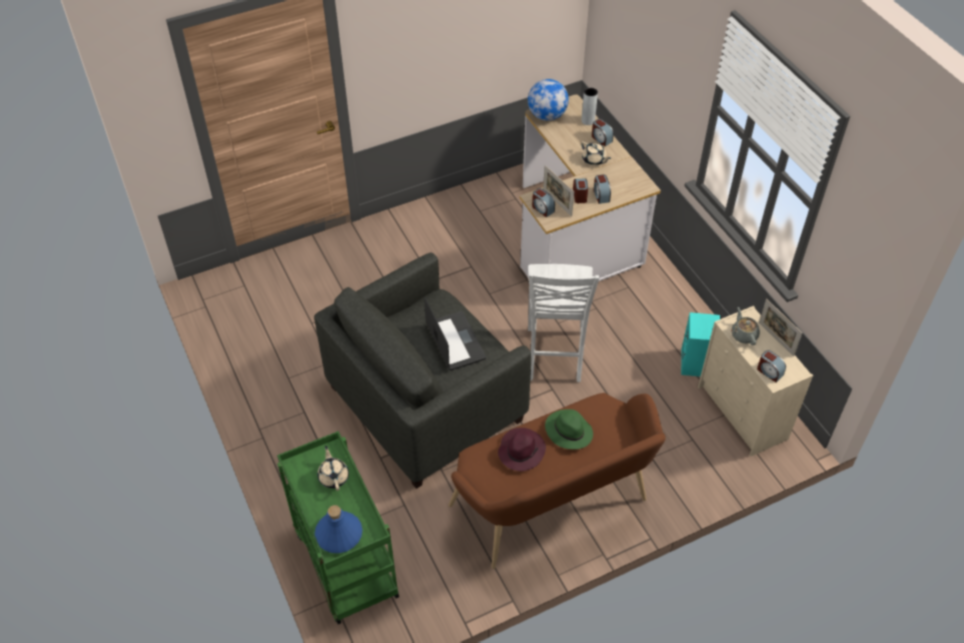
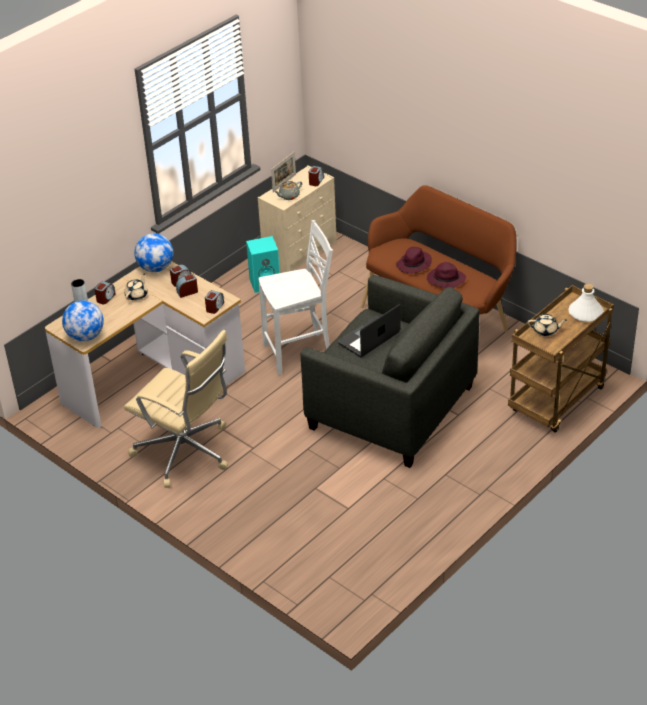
camera: 110 degrees left, 10 degrees down
green cart [277,431,399,624] -> brown cart [508,285,614,432]
blue bottle [315,505,362,553] -> white bottle [568,284,604,322]
beige teapot [317,446,349,491] -> beige teapot turned 135 degrees counterclockwise [528,314,567,336]
picture frame [543,165,574,217] -> none
green hat [545,409,593,449] -> purple hat [396,247,432,274]
none -> beige office chair [124,330,228,488]
none -> globe [134,233,173,272]

